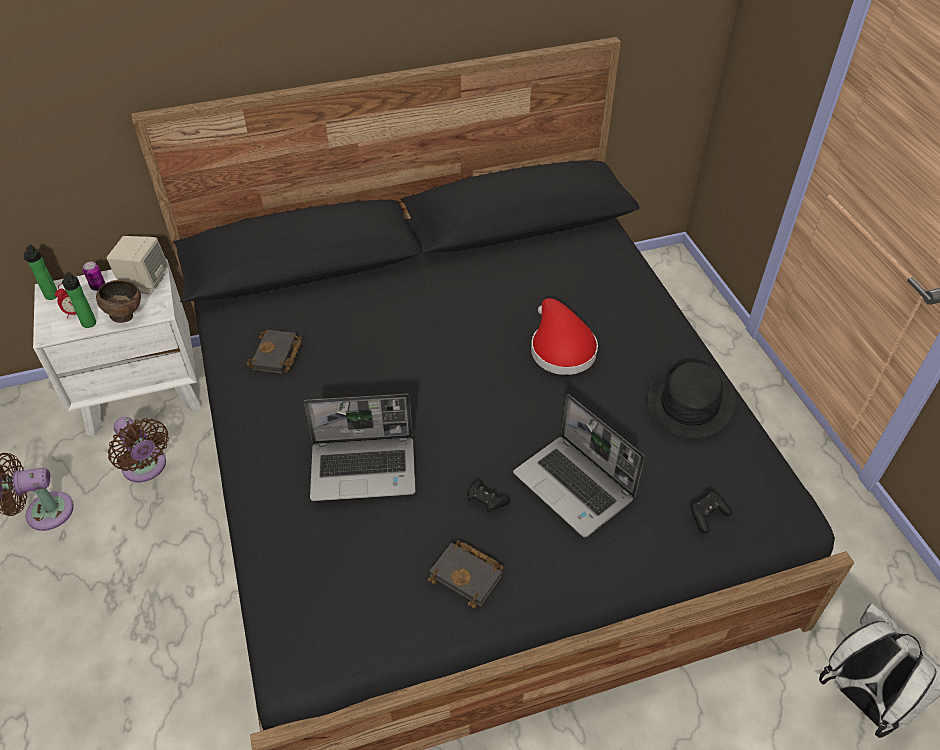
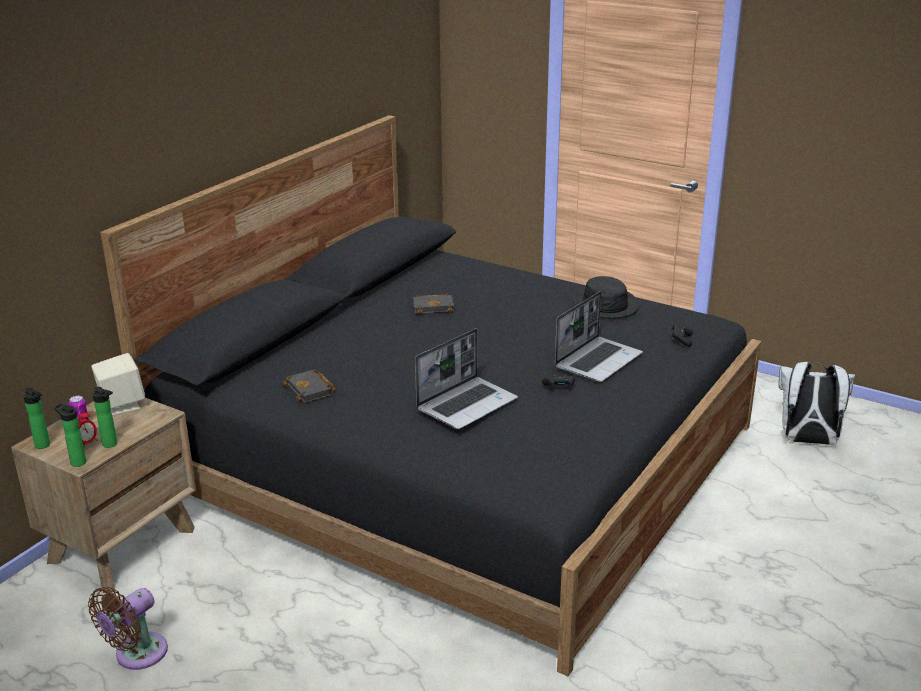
camera: 40 degrees left, 20 degrees down
white nightstand [33,259,202,436] -> brown nightstand [11,398,196,593]
brown bowl [96,280,141,323] -> none
brown fan [108,417,169,482] -> none
black book [428,540,504,609] -> black book moved to [413,293,454,315]
laptop [513,394,645,538] -> laptop turned 60 degrees counterclockwise [555,291,643,382]
red hat [531,298,598,375] -> none
none -> bottle [54,403,86,467]

